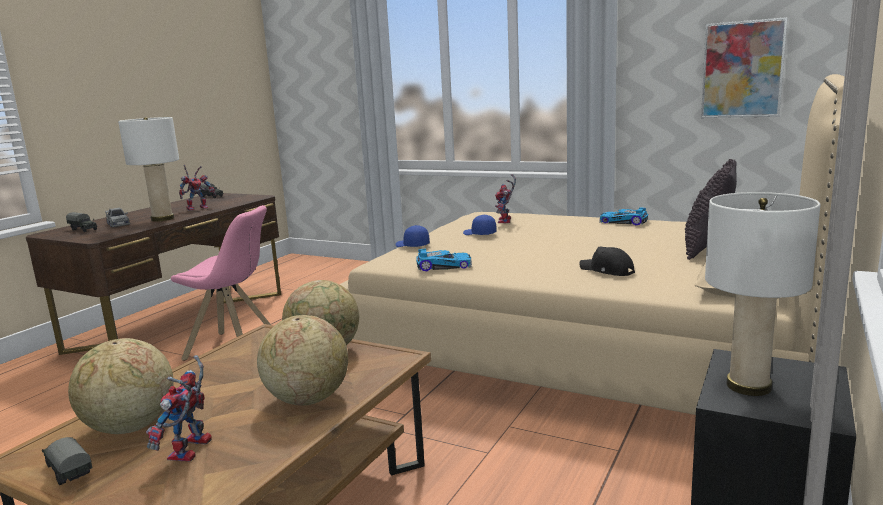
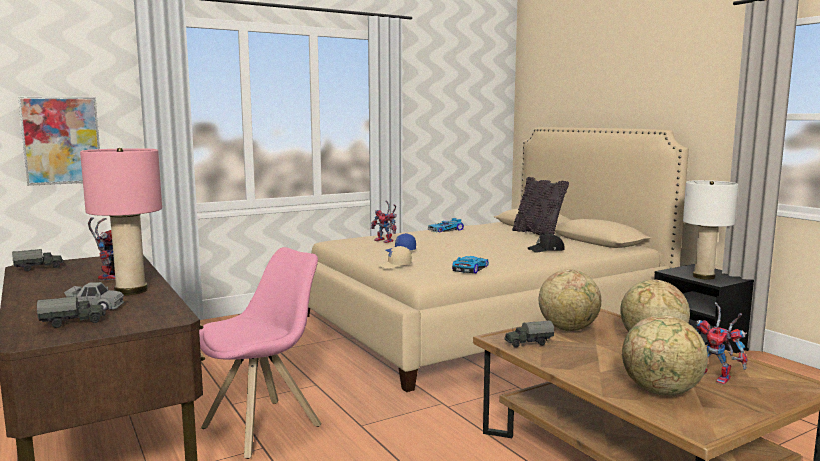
camera: 60 degrees left, 5 degrees down
toy truck [42,437,92,485] -> toy truck moved to [504,320,555,348]
white table lamp [118,117,179,222] -> pink table lamp [80,148,162,295]
blue cap [395,225,430,247] -> beige cap [378,246,412,269]
picture [701,17,787,118] -> picture moved to [18,96,100,186]

